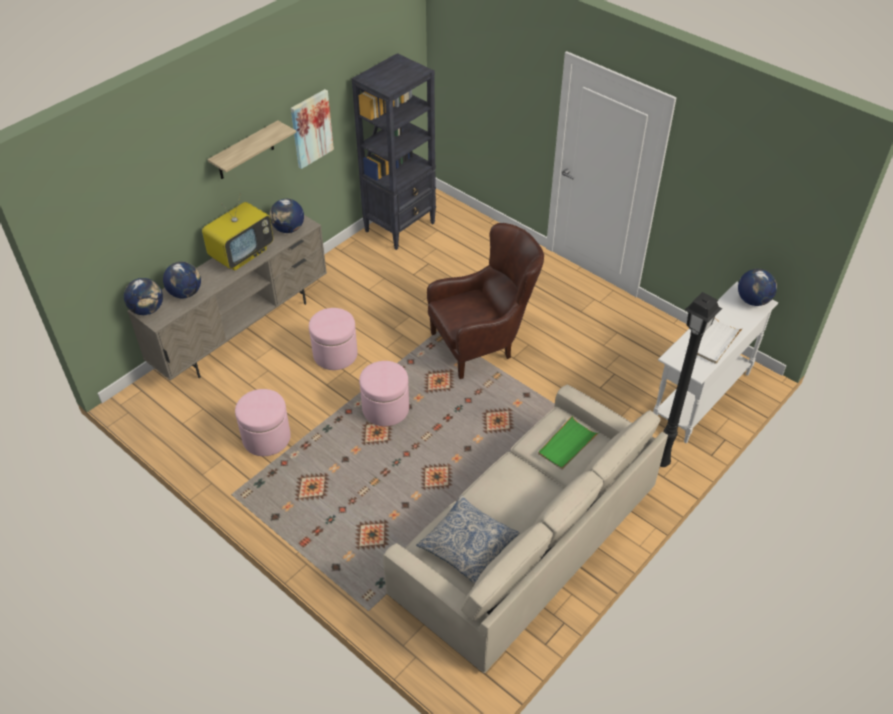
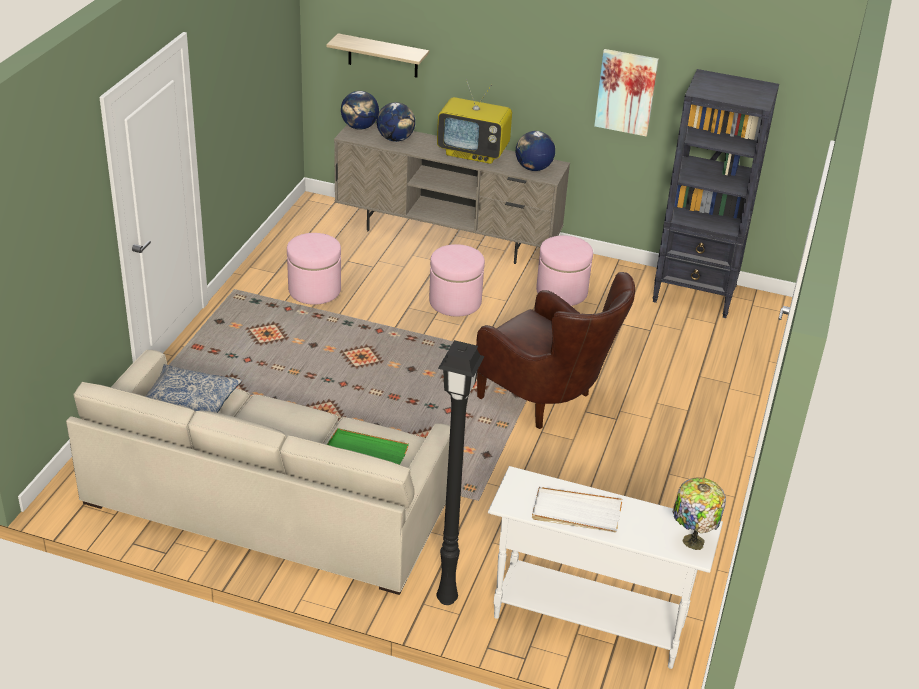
camera: 65 degrees right, 10 degrees down
shelf [207,120,296,179] -> shelf moved to [326,33,429,78]
pink ottoman [359,361,409,426] -> pink ottoman moved to [536,235,593,306]
globe [738,269,777,306] -> table lamp [673,477,726,550]

